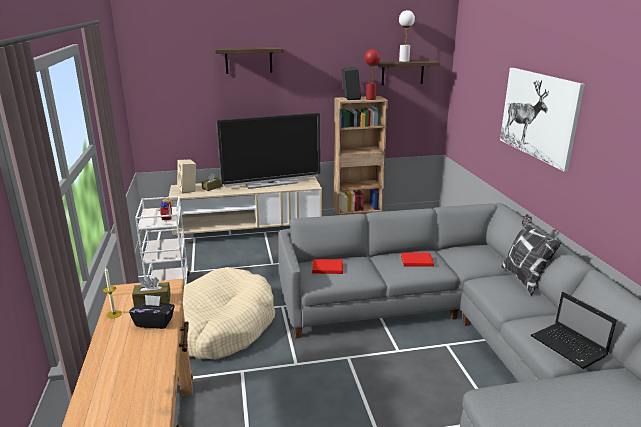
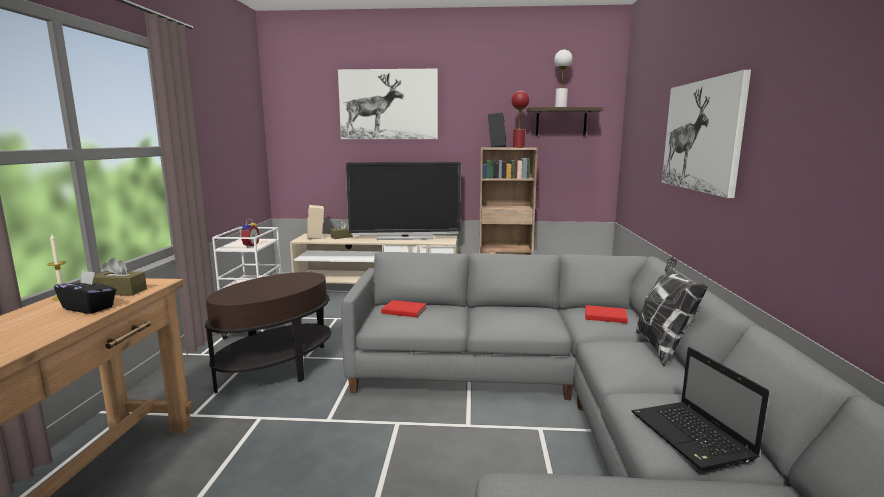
camera: 15 degrees right, 10 degrees down
beige dog bed [183,267,275,359] -> brown side table [205,272,331,393]
shelf [215,47,283,74] -> picture [338,69,438,139]
red book [401,253,434,267] -> red book moved to [585,305,628,323]

